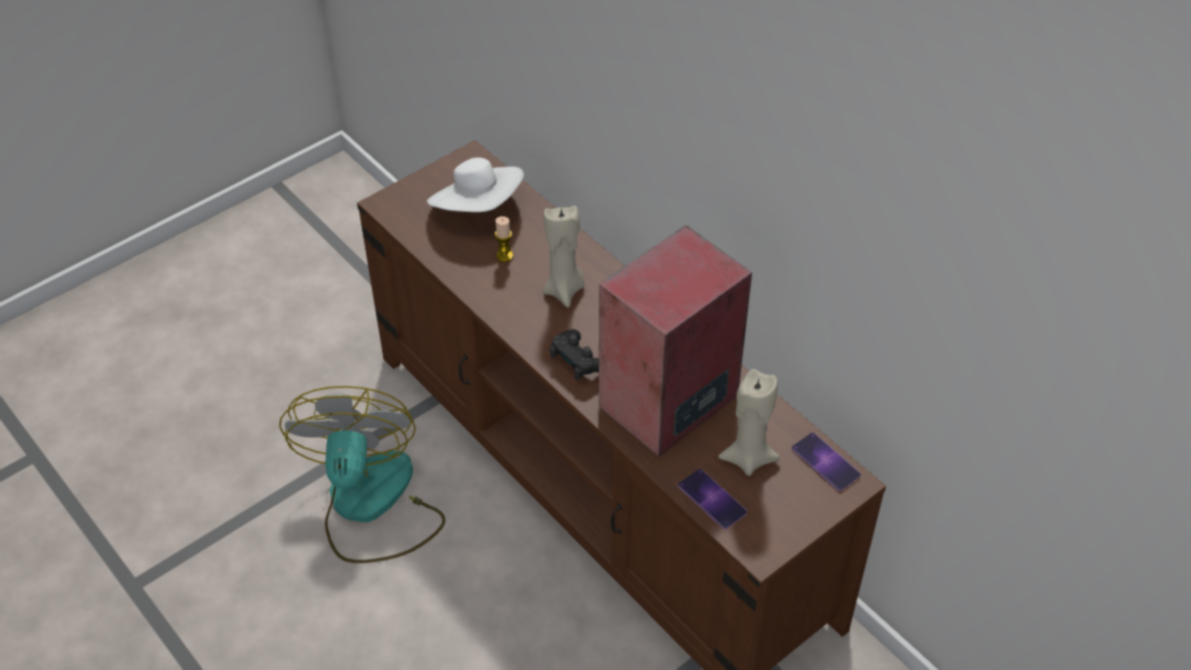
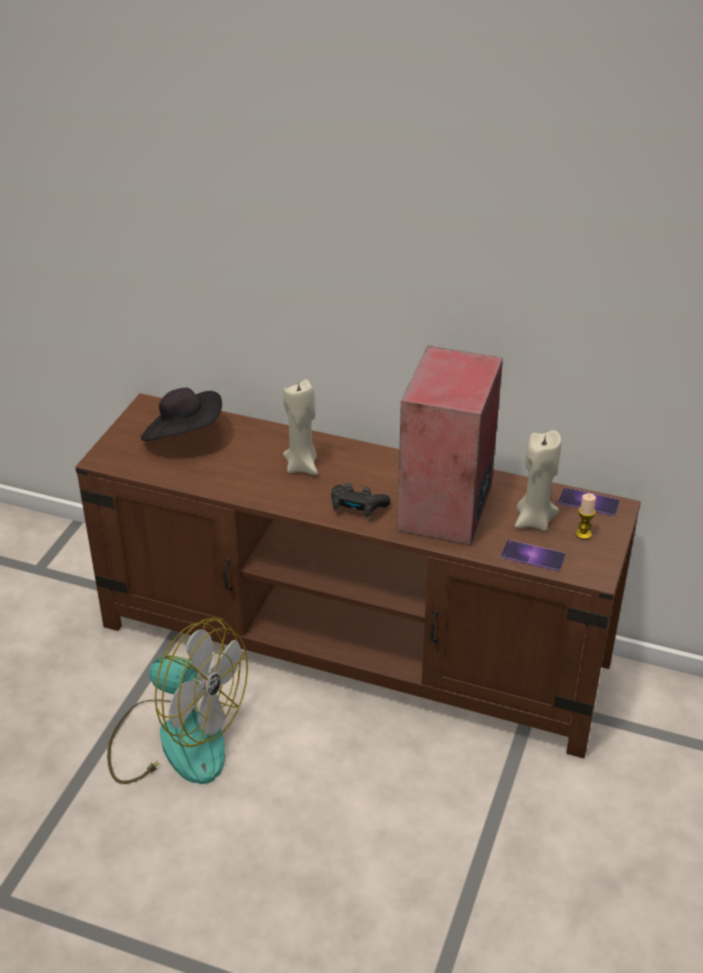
camera: 30 degrees left, 10 degrees down
fan [279,386,446,563] -> fan turned 150 degrees clockwise [107,618,248,784]
white hat [427,158,524,212] -> black hat [141,388,222,441]
candle [495,216,513,262] -> candle moved to [575,493,596,540]

